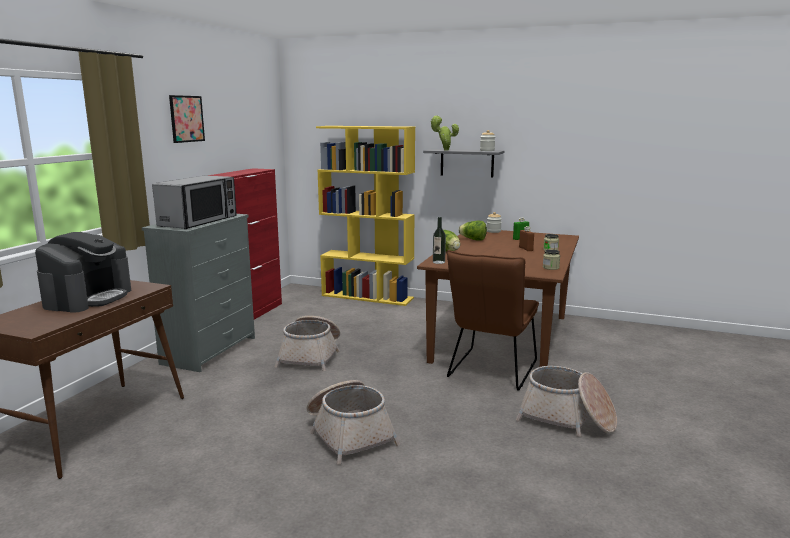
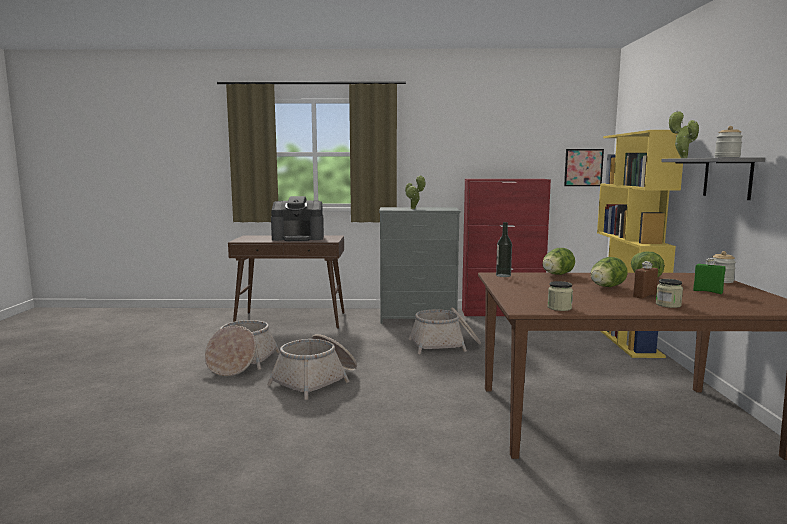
camera: 70 degrees right, 5 degrees down
microwave [152,176,237,229] -> potted plant [405,175,426,209]
picture [169,95,205,143] -> picture moved to [564,149,604,186]
brown chair [447,250,539,391] -> none
basket [516,366,617,437] -> basket moved to [205,320,280,376]
none -> lettuce [591,257,628,287]

